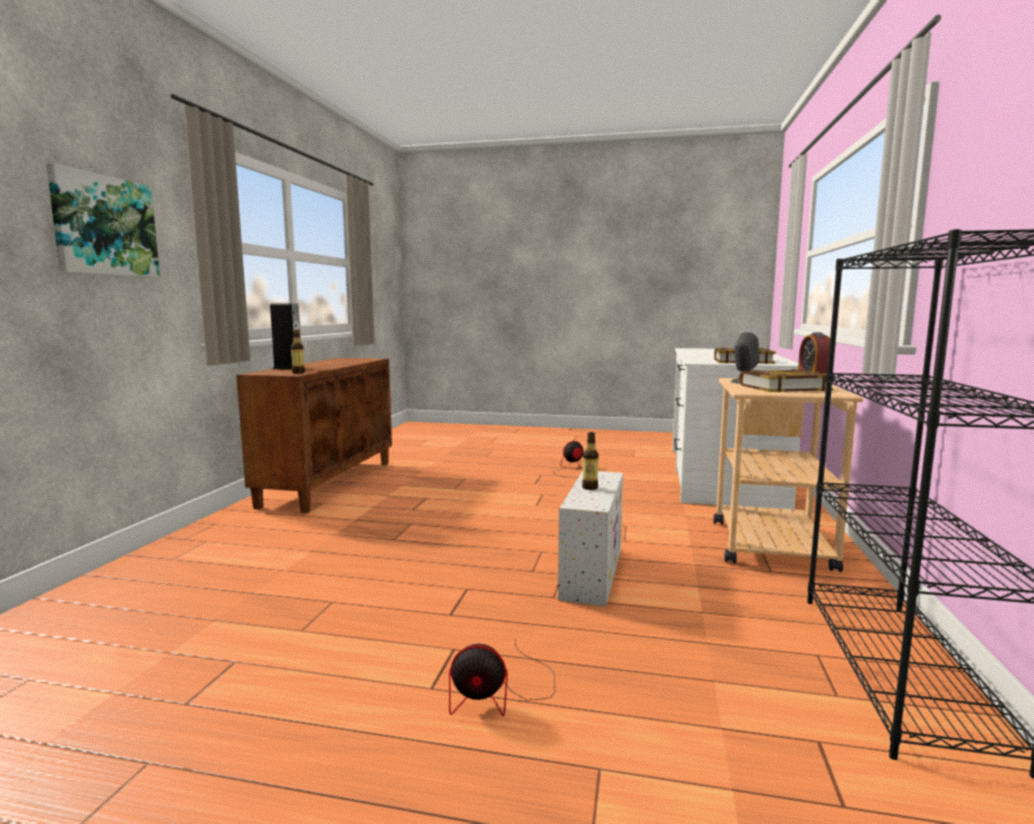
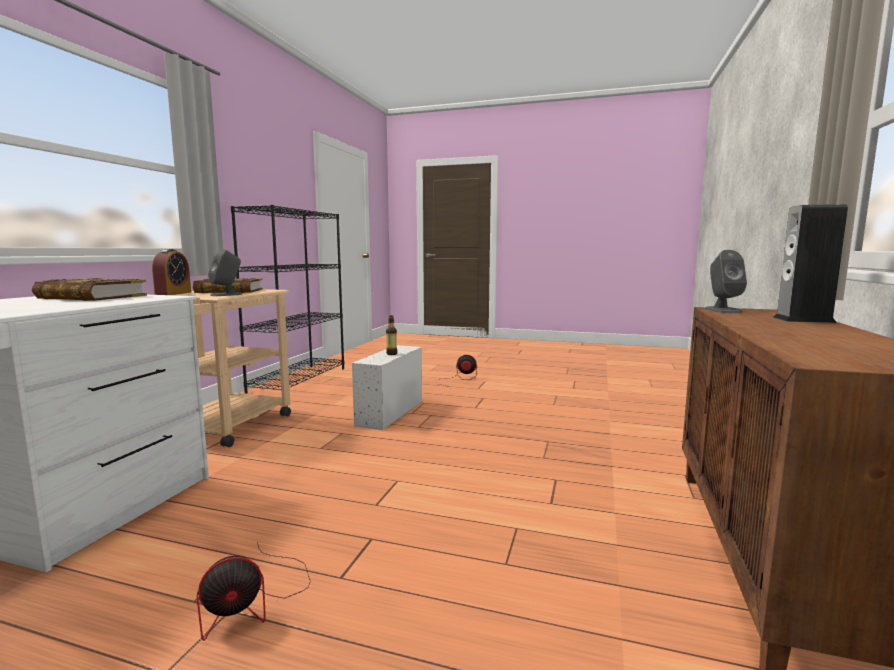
camera: 175 degrees left, 0 degrees up
picture [46,163,160,278] -> none
bottle [291,330,305,374] -> grey speaker [705,250,747,313]

